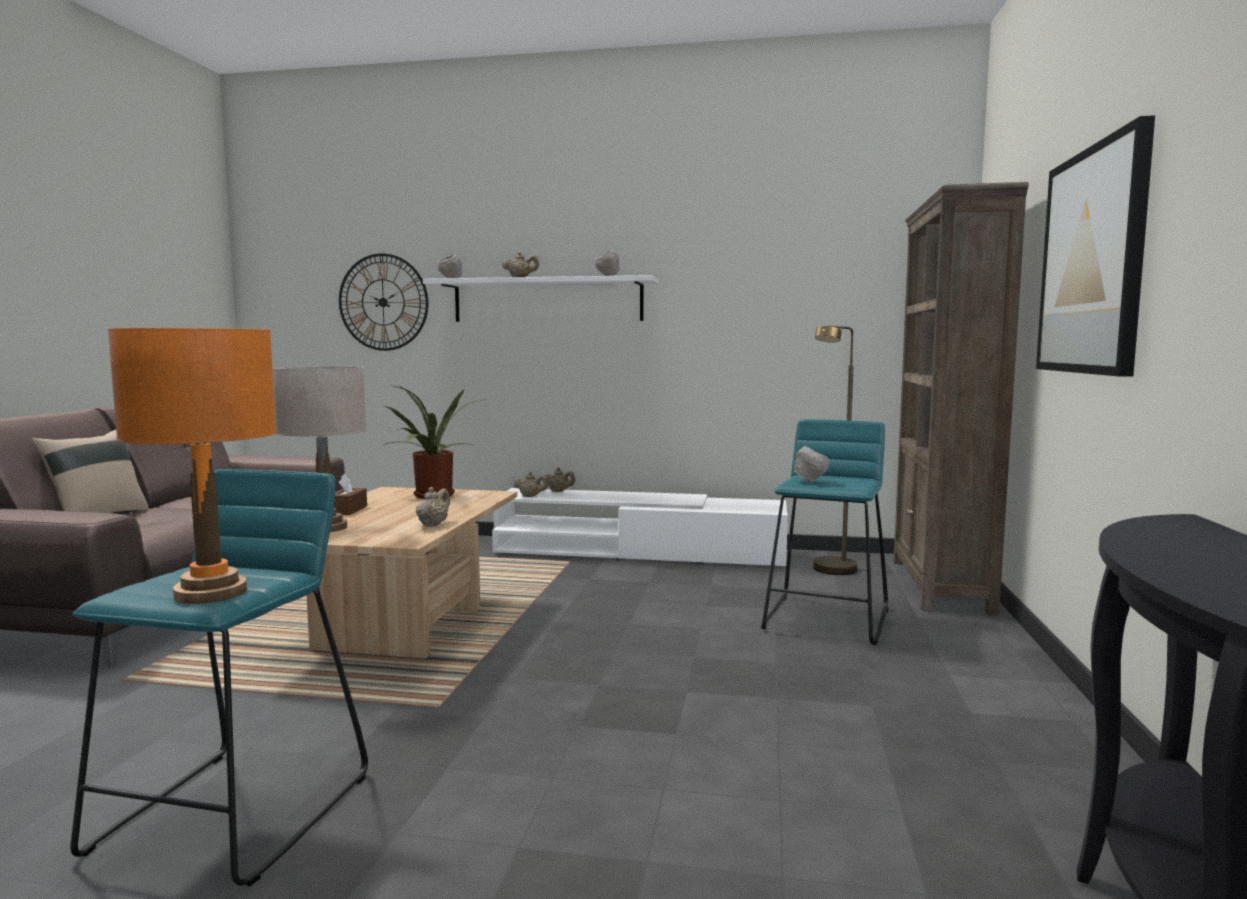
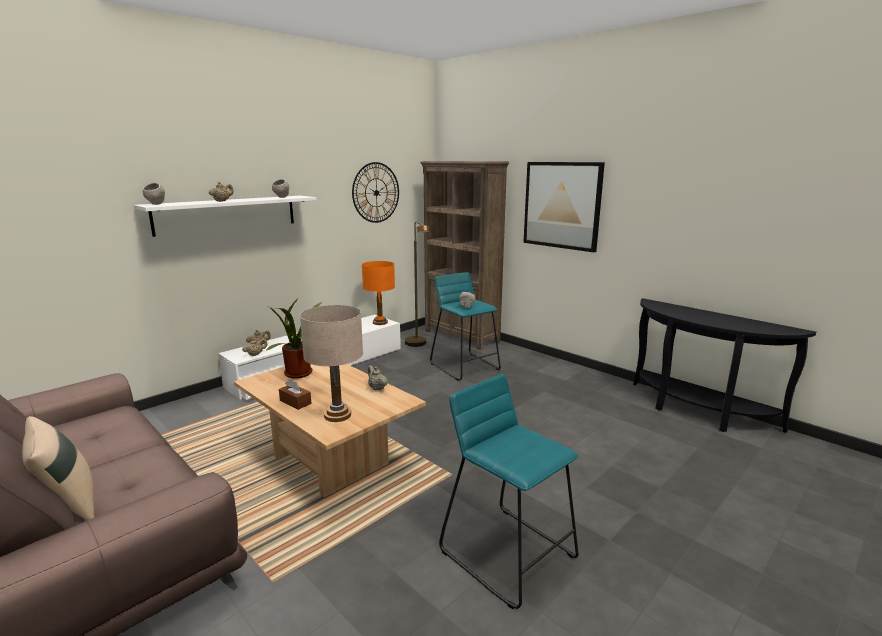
camera: 55 degrees left, 10 degrees up
orange table lamp [107,328,277,604] -> orange table lamp moved to [362,261,395,325]
wall clock [339,253,428,351] -> wall clock moved to [352,162,399,223]

